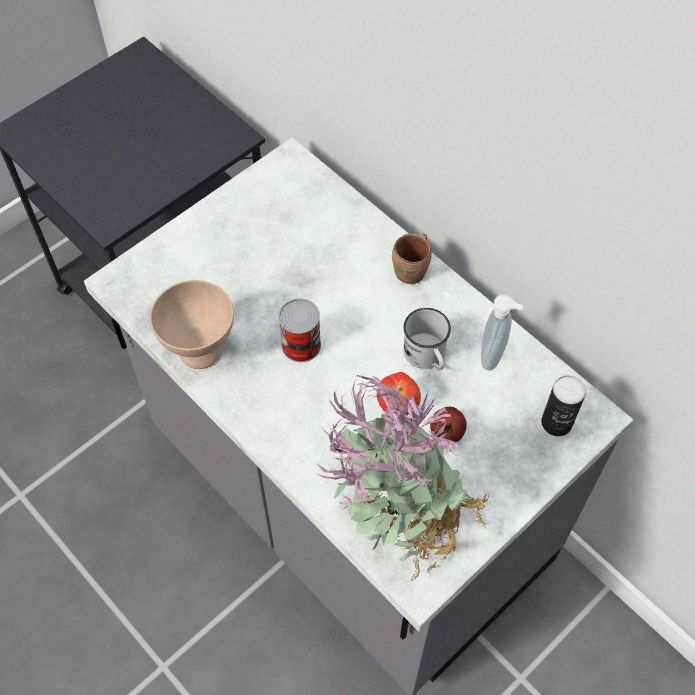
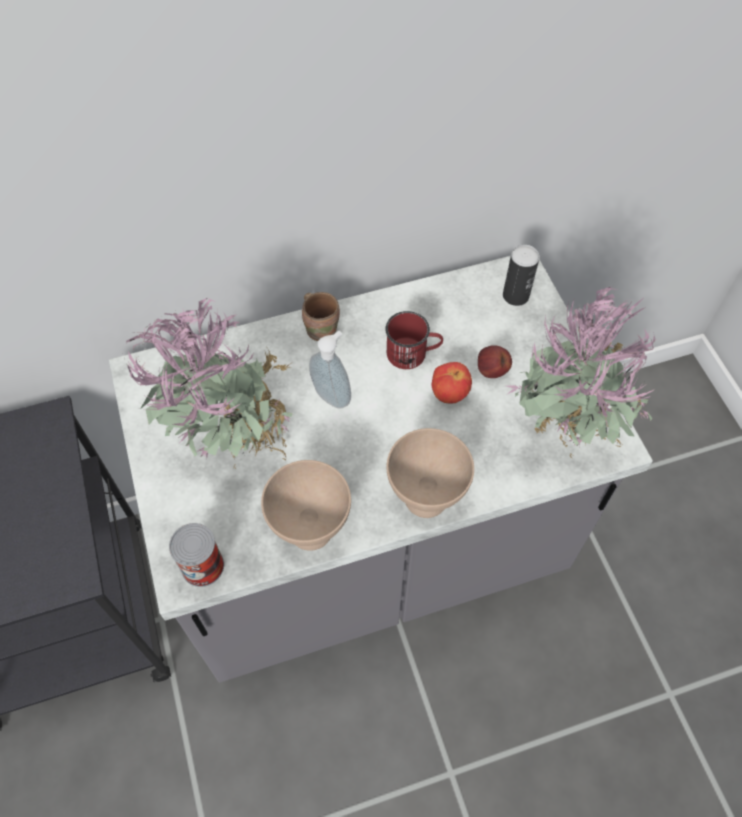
camera: 65 degrees left, 0 degrees up
can [278,298,321,362] -> can moved to [169,523,224,587]
white mug [403,308,451,371] -> red mug [385,311,443,369]
soap dispenser [481,294,524,371] -> soap dispenser moved to [309,331,351,409]
none -> potted plant [124,298,293,469]
none -> beige bowl [386,428,474,518]

